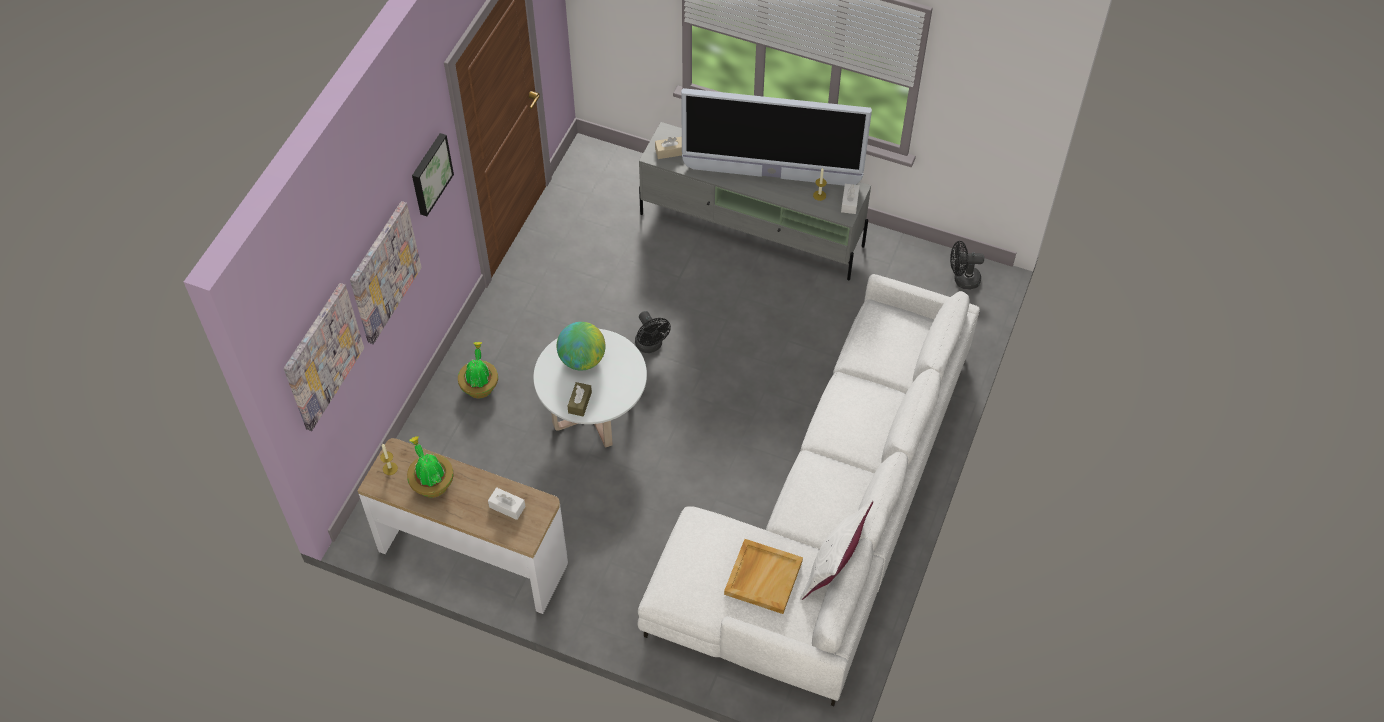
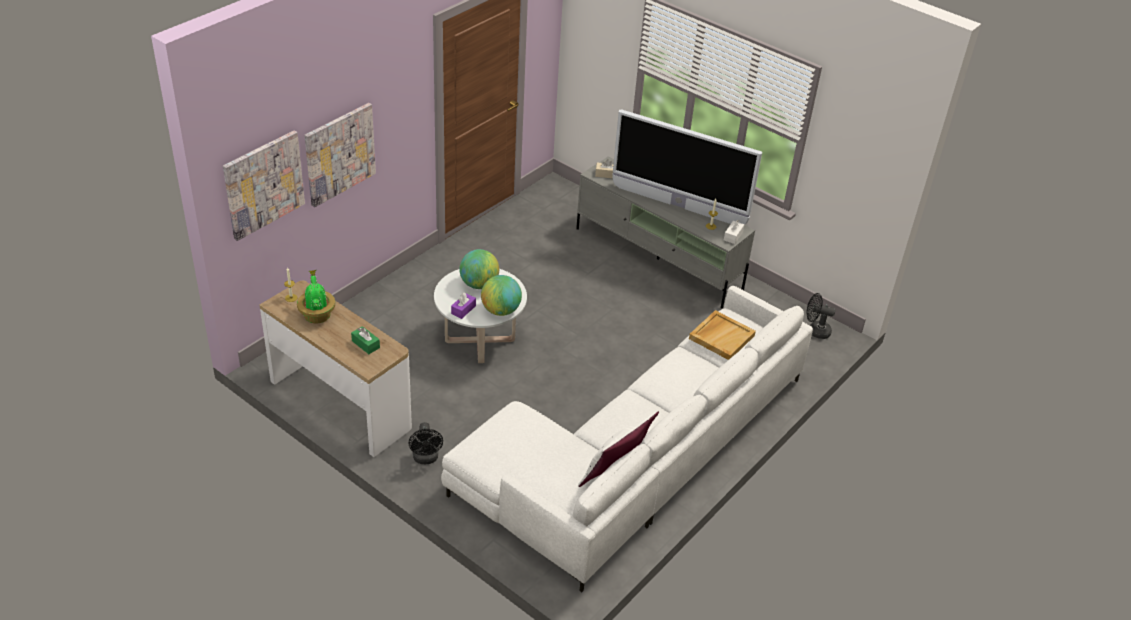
camera: 15 degrees right, 15 degrees down
picture [412,133,454,216] -> none
potted plant [458,342,498,399] -> none
white tissue box [488,487,526,520] -> green tissue box [351,326,380,354]
brown tissue box [567,382,592,416] -> purple tissue box [451,293,476,319]
black fan [635,311,671,353] -> black fan moved to [408,422,443,464]
beige tray [724,539,803,614] -> beige tray moved to [689,310,756,360]
none -> globe [481,275,522,316]

